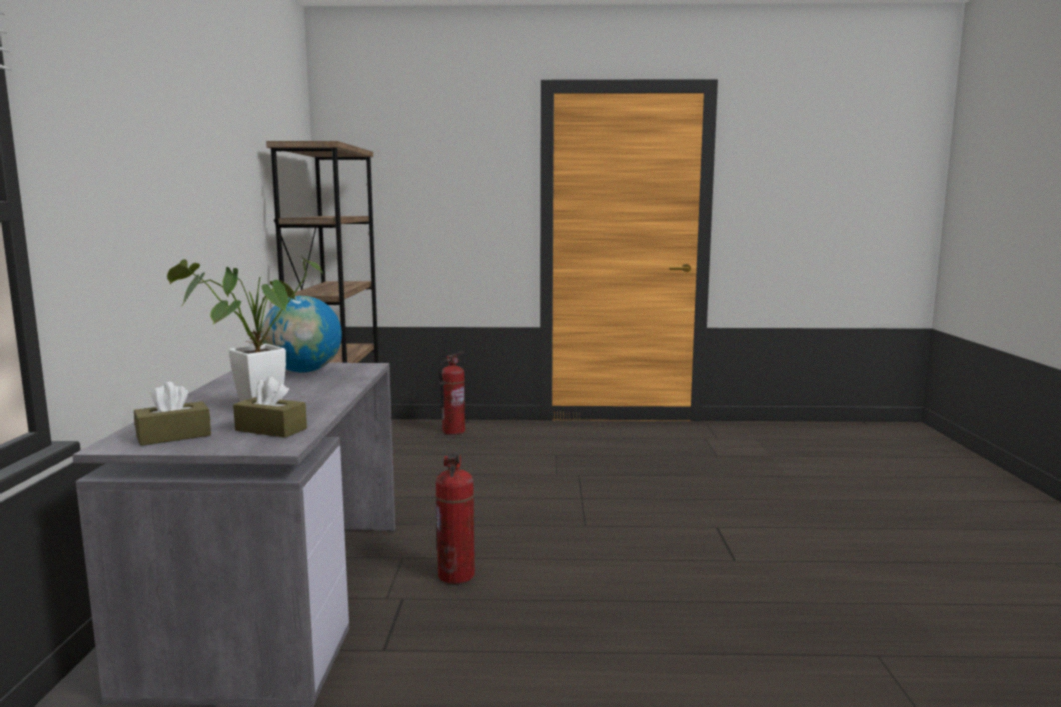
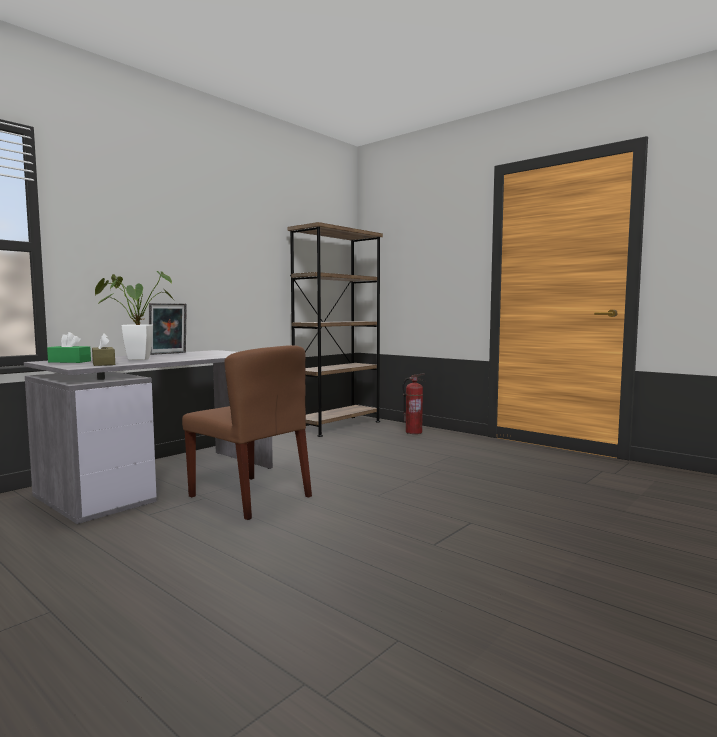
camera: 40 degrees right, 5 degrees down
brown tissue box [134,382,211,446] -> green tissue box [47,332,91,363]
globe [261,296,342,372] -> none
fire extinguisher [435,453,475,584] -> brown chair [182,345,312,520]
none -> picture frame [149,303,187,355]

